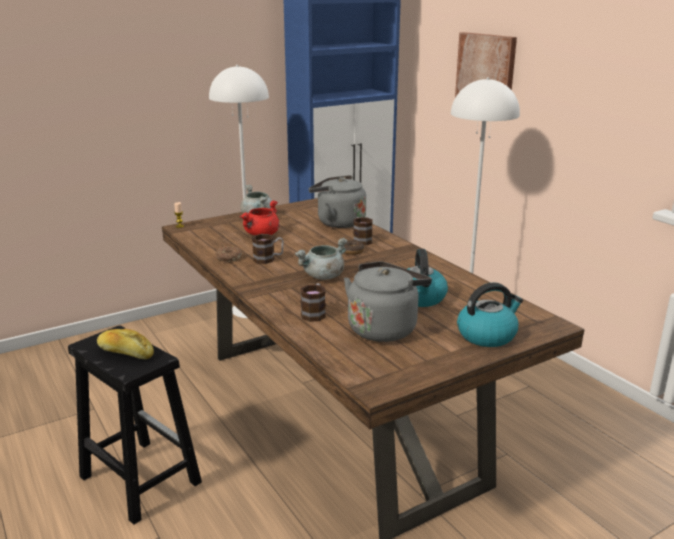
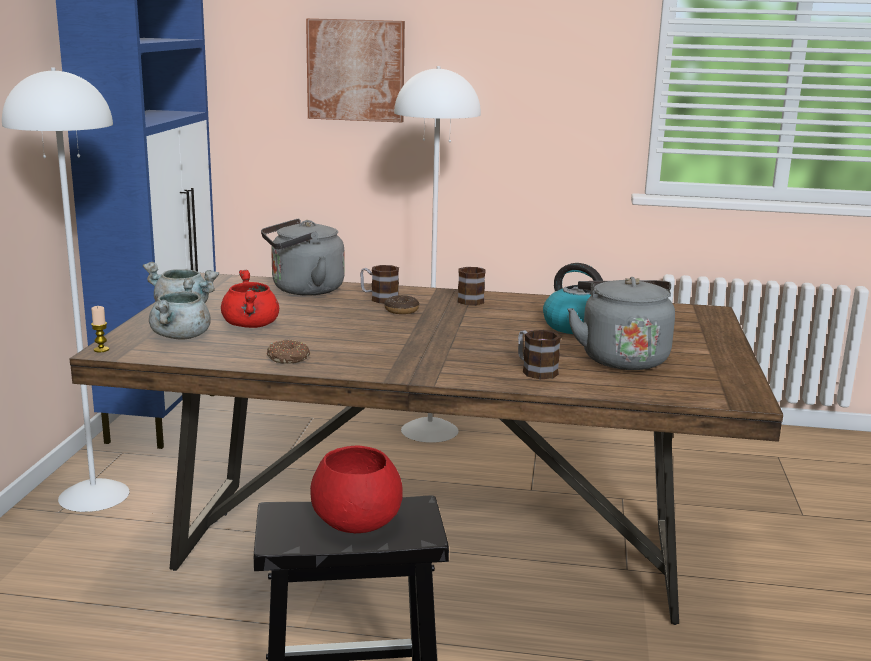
camera: 50 degrees left, 5 degrees down
bread [97,329,154,359] -> red bowl [310,445,403,533]
mug [252,234,284,264] -> mug moved to [457,267,486,305]
grey cooking pot [295,238,348,280] -> grey cooking pot moved to [149,278,211,340]
kettle [457,282,523,347] -> none

